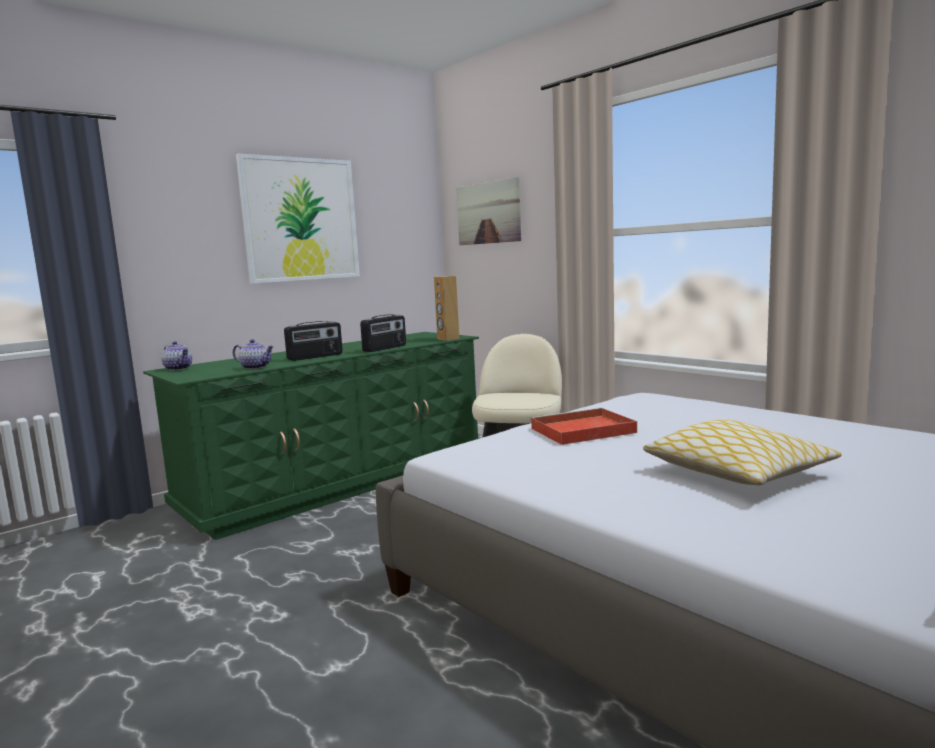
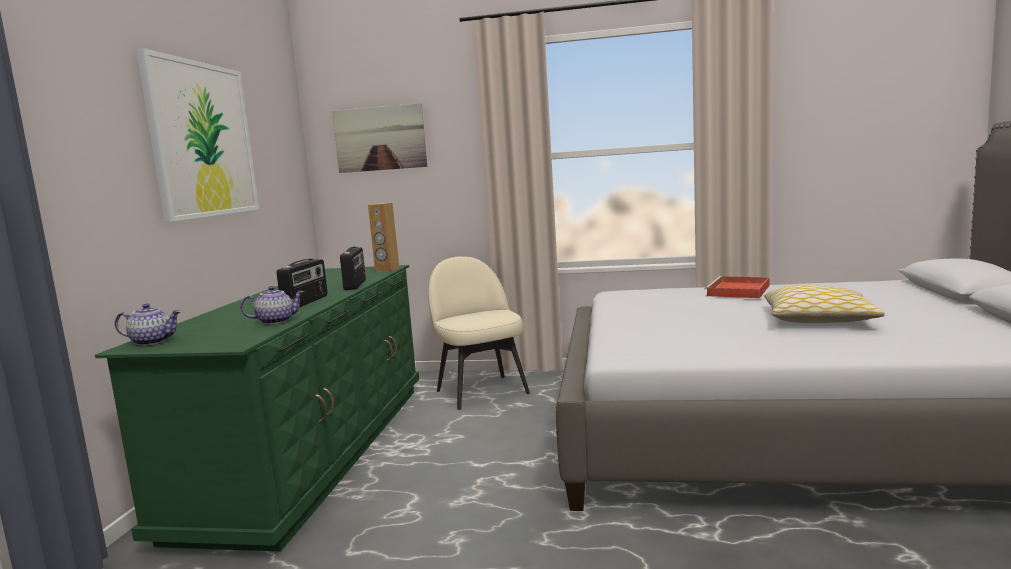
camera: 40 degrees left, 0 degrees up
red tray [530,408,637,445] -> red tray moved to [704,276,770,298]

